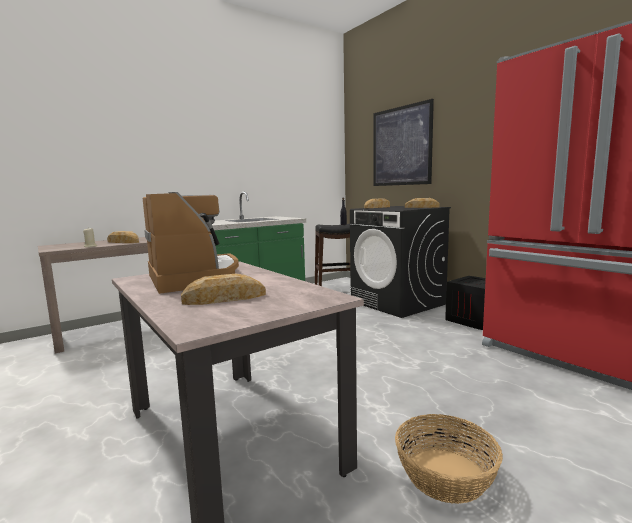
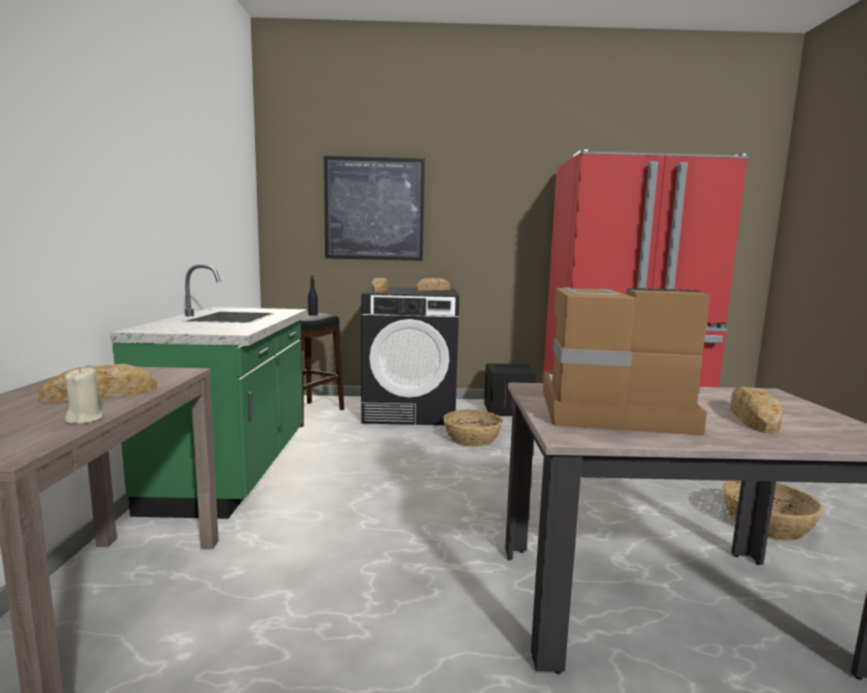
camera: 55 degrees left, 0 degrees up
none -> basket [443,410,503,447]

